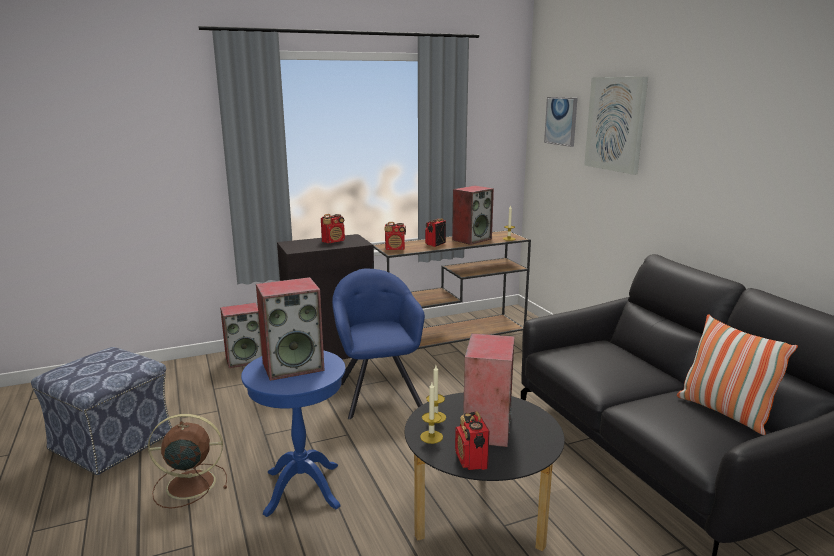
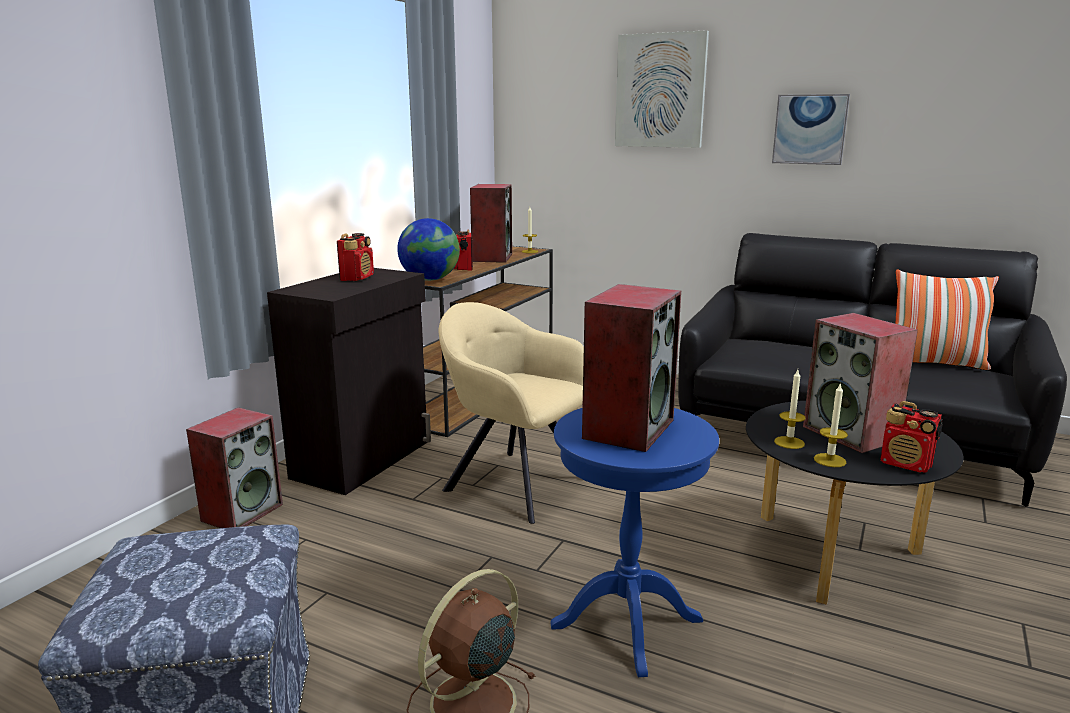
camera: 40 degrees left, 0 degrees up
blue armchair [332,268,425,419] -> beige armchair [439,302,584,524]
radio [384,222,406,250] -> globe [397,218,460,281]
picture [544,97,578,147] -> picture moved to [772,94,850,165]

